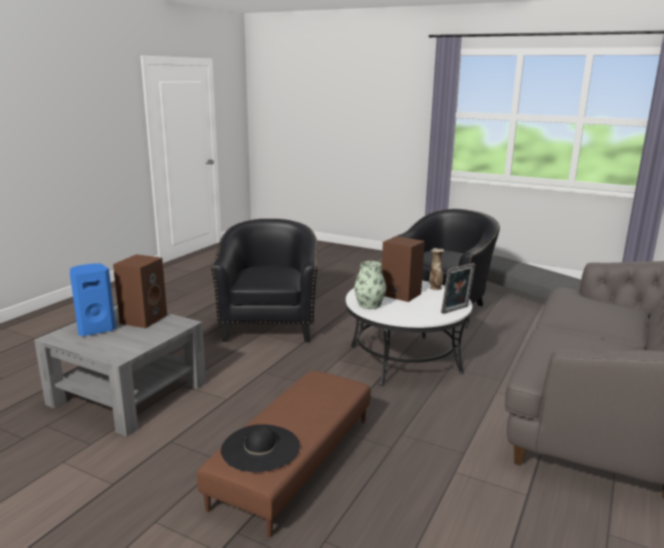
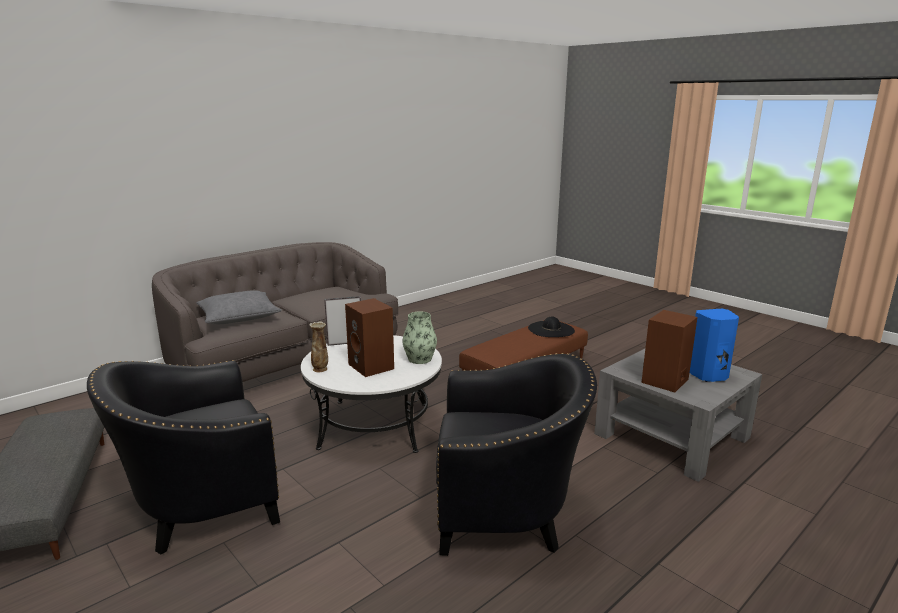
camera: 160 degrees left, 0 degrees up
black armchair [211,218,318,342] -> black armchair turned 105 degrees counterclockwise [436,353,597,556]
none -> grey pillow [196,290,282,324]

